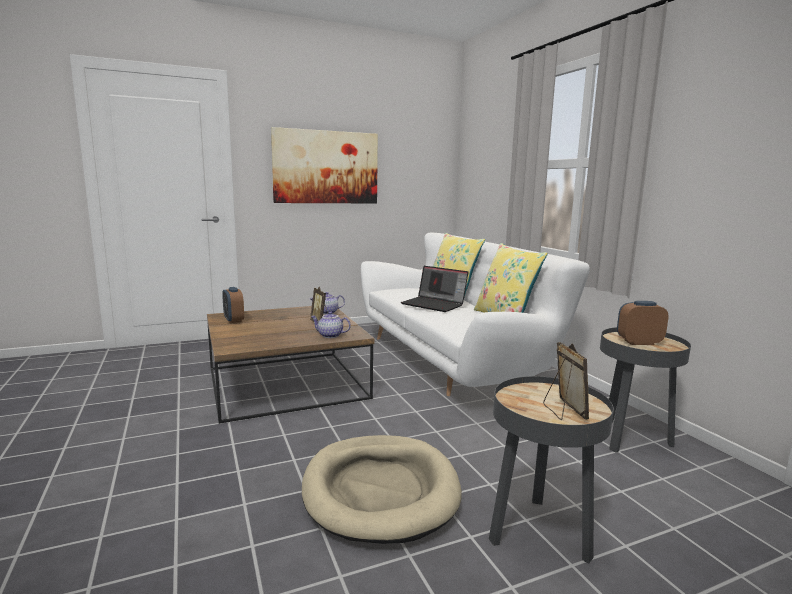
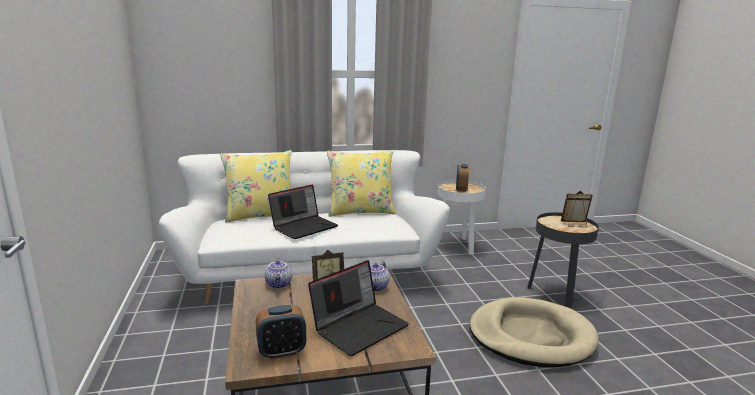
camera: 80 degrees left, 5 degrees up
picture [271,127,378,203] -> none
black side table [600,327,691,453] -> white side table [437,180,486,255]
none -> laptop [308,260,409,356]

